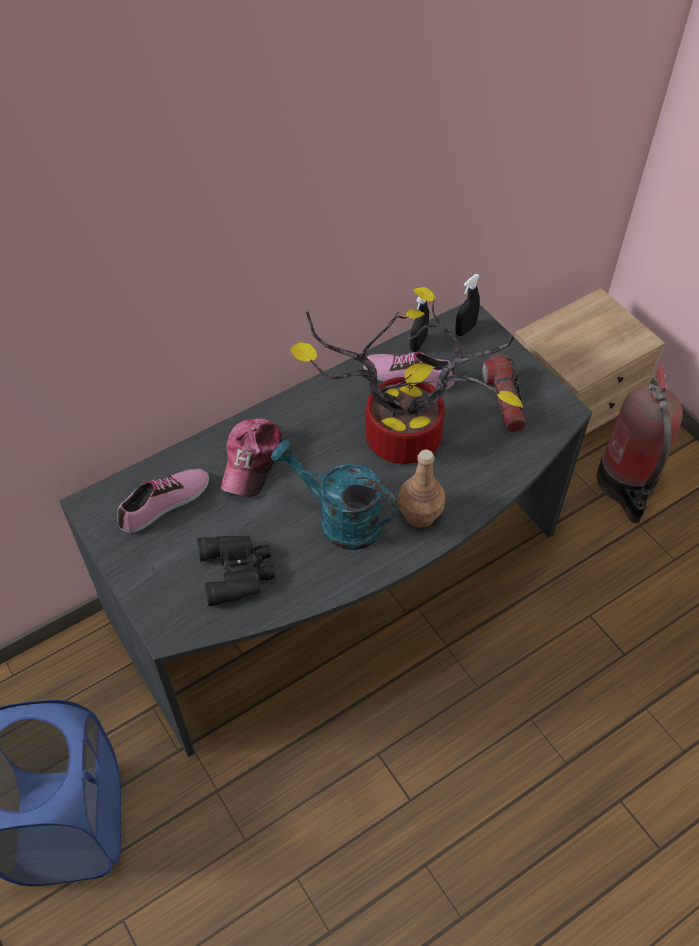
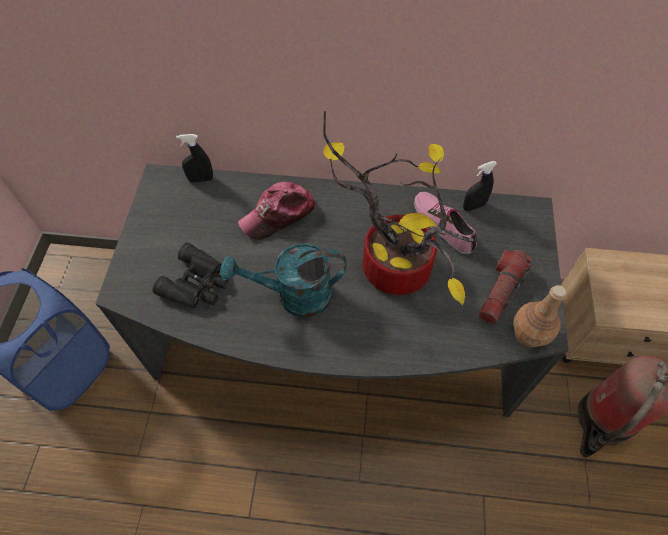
camera: 40 degrees right, 5 degrees up
shoe [117,469,209,533] -> none
turquoise watering can [271,440,397,550] -> turquoise watering can turned 75 degrees counterclockwise [220,243,347,317]
brown bottle [398,450,445,528] -> brown bottle moved to [513,285,567,348]
black spray bottle [455,274,480,336] -> black spray bottle moved to [176,134,213,182]

